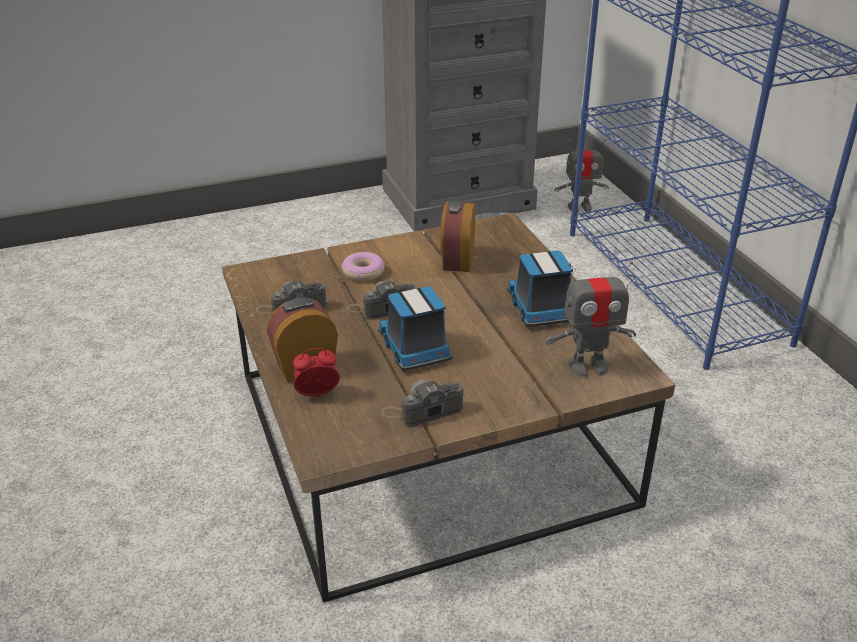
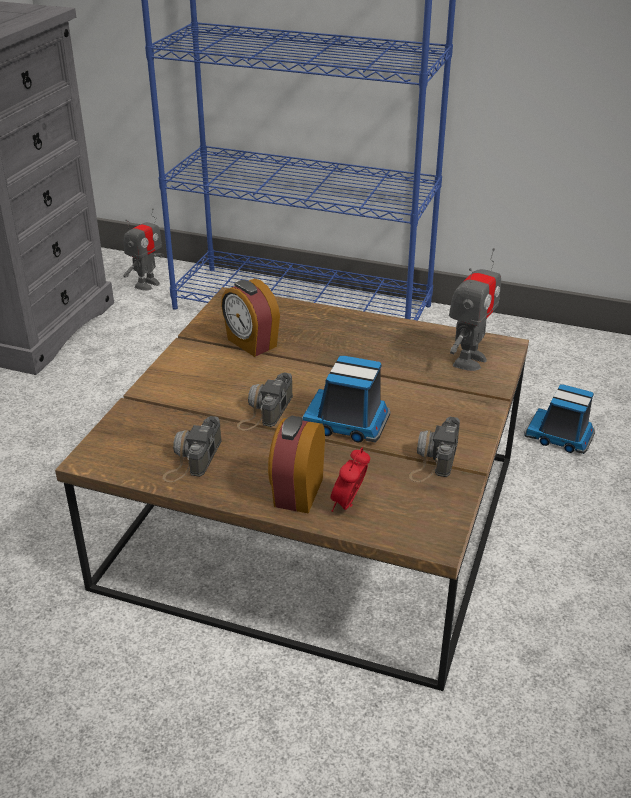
camera: 50 degrees left, 0 degrees up
donut [342,252,385,281] -> none
toy truck [507,250,573,327] -> toy truck moved to [525,384,595,454]

